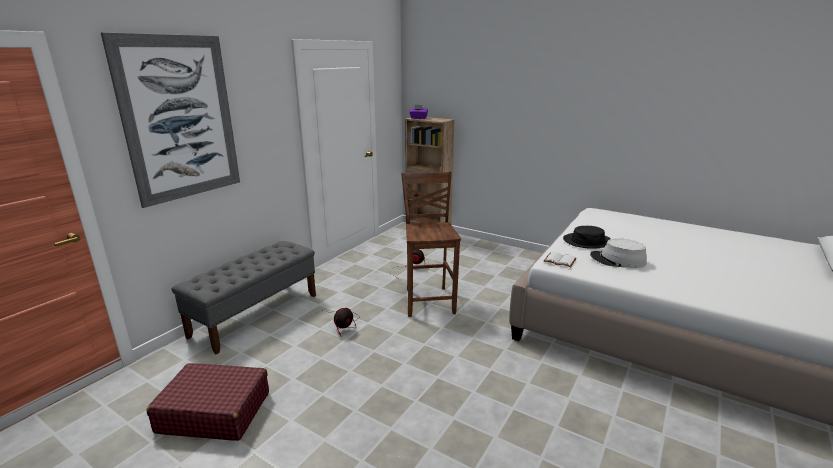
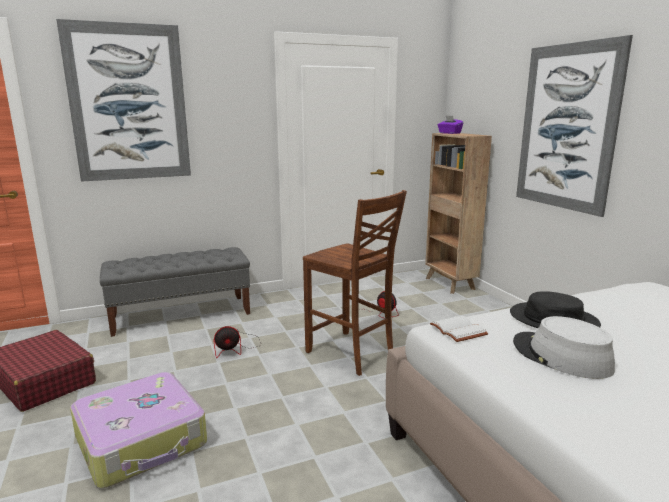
camera: 35 degrees right, 5 degrees down
brown chair [401,171,461,317] -> brown chair turned 105 degrees clockwise [303,190,407,376]
none -> suitcase [70,372,207,488]
none -> picture [516,35,633,217]

